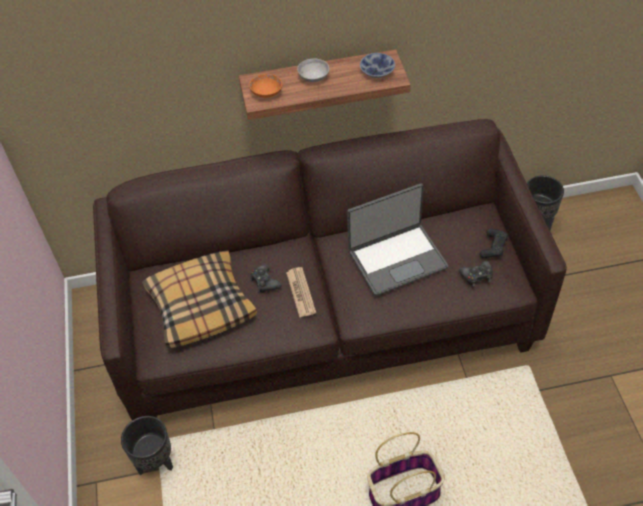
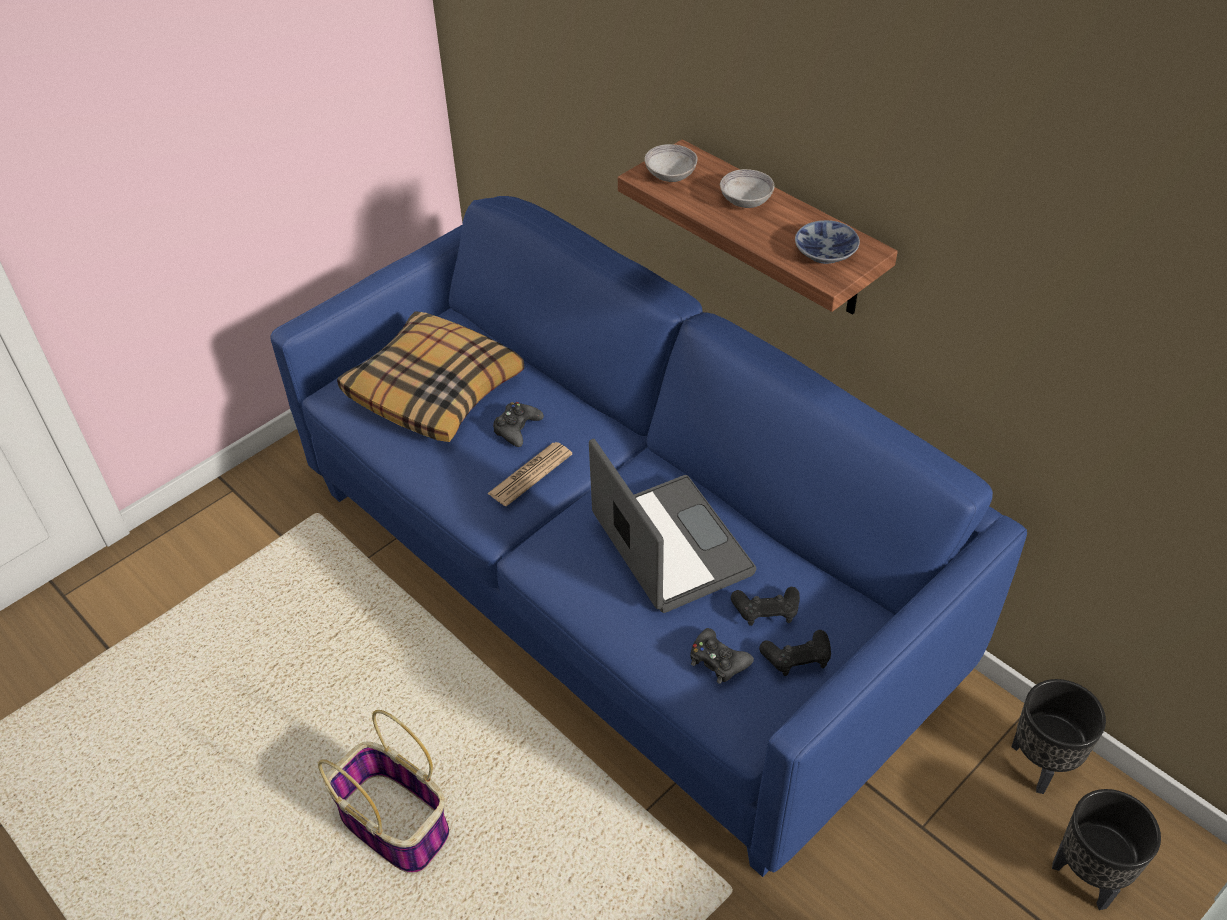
camera: 55 degrees right, 5 degrees down
brown sofa [93,119,567,420] -> blue sofa [270,196,1027,877]
black planter [121,416,173,475] -> black planter moved to [1052,789,1161,910]
orange bowl [249,74,282,98] -> grey bowl [644,144,698,182]
laptop [347,183,448,296] -> laptop turned 150 degrees counterclockwise [589,439,756,613]
none -> black game controller [731,587,800,626]

